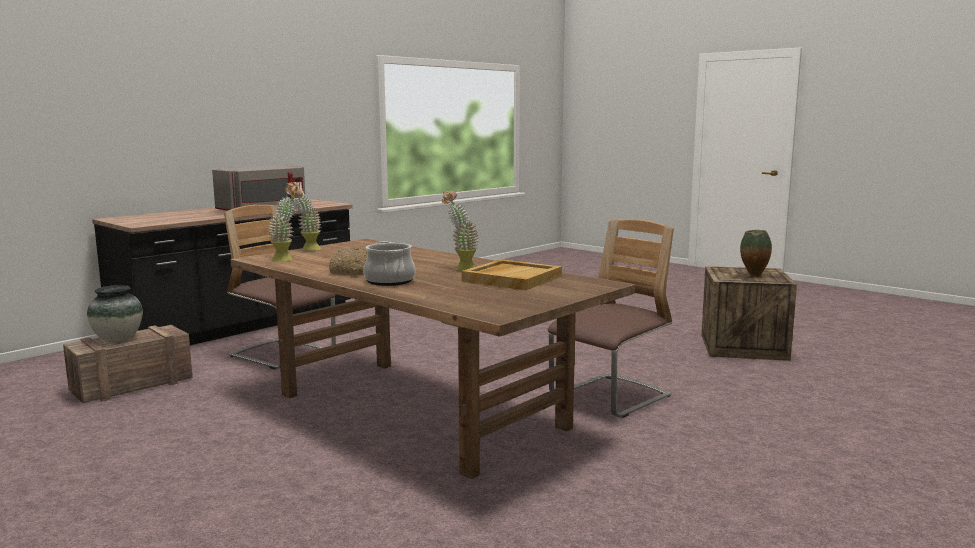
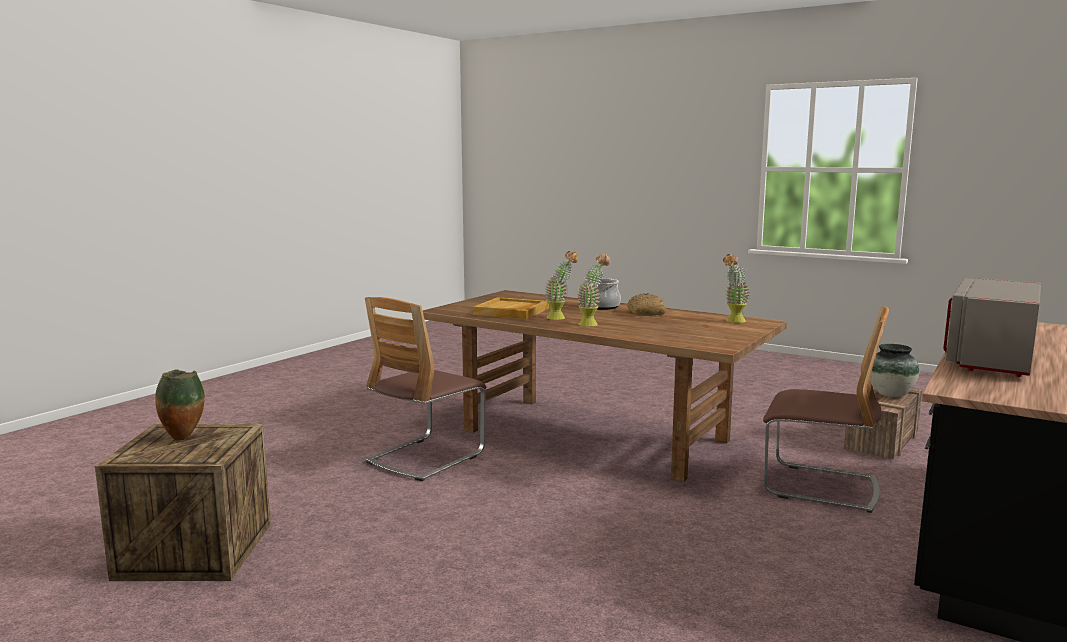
camera: 170 degrees right, 0 degrees up
potted plant [285,182,321,251] -> potted plant moved to [577,254,610,327]

